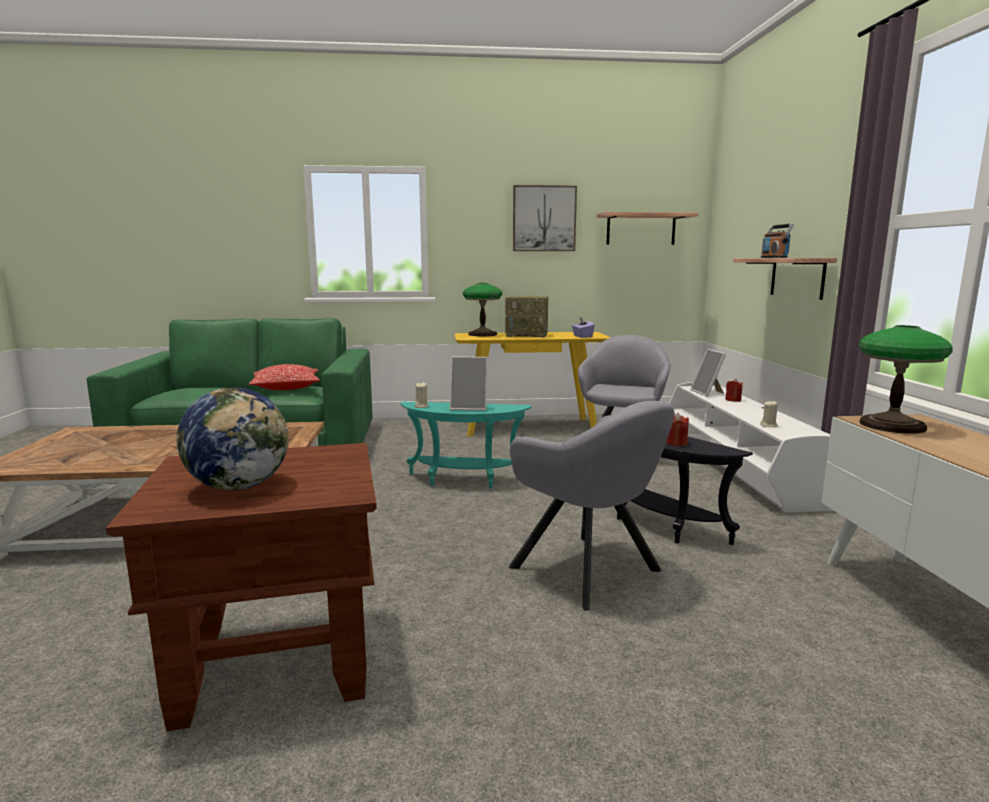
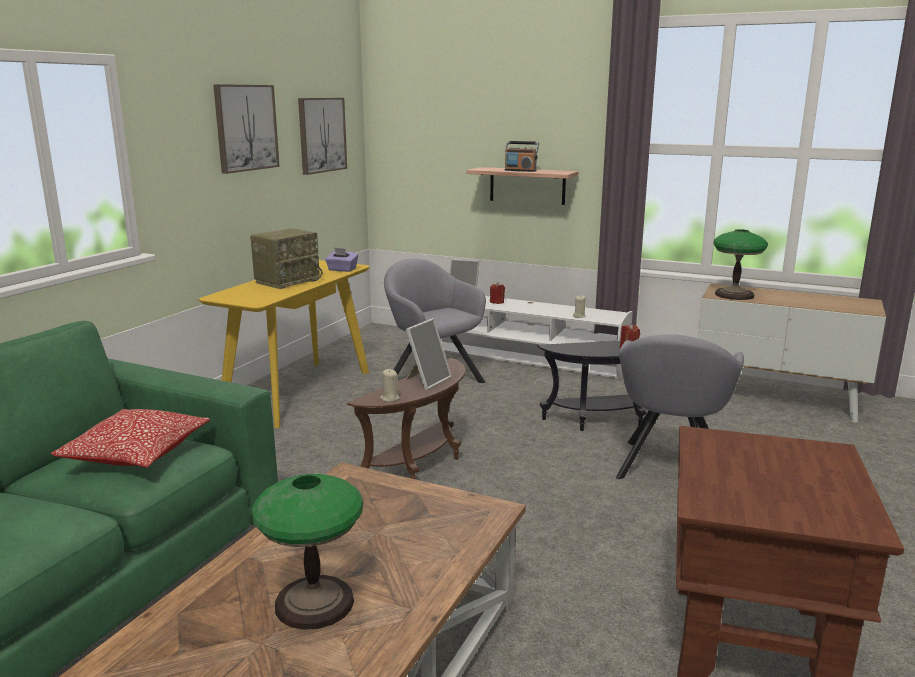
camera: 60 degrees left, 5 degrees up
globe [177,387,289,490] -> none
turquoise side table [401,401,532,489] -> brown side table [347,358,466,479]
table lamp [463,283,502,337] -> table lamp moved to [252,474,363,630]
grey armchair [509,401,675,611] -> grey armchair turned 120 degrees clockwise [616,334,744,479]
shelf [597,212,699,245] -> picture [298,98,347,175]

